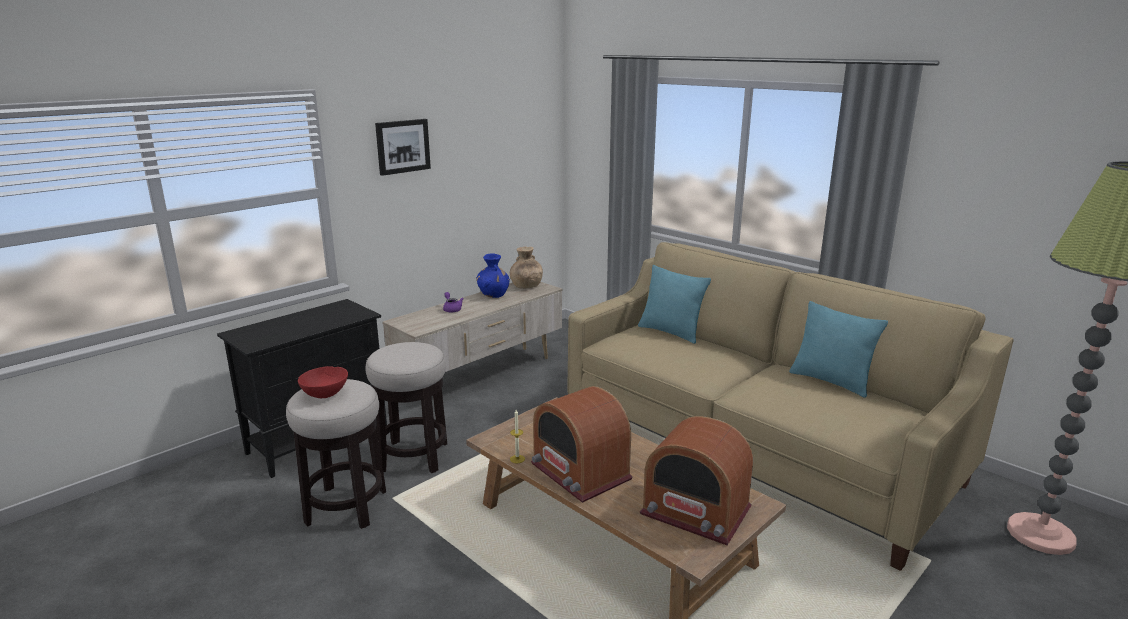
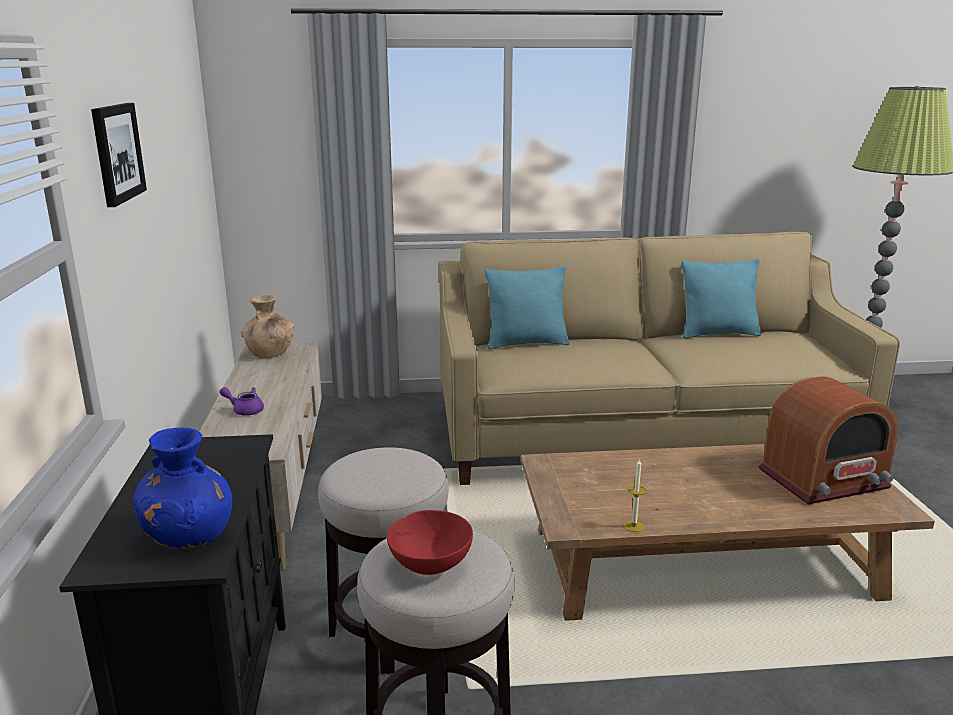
camera: 50 degrees left, 0 degrees up
blue vase [477,253,510,298] -> blue vase moved to [133,428,232,549]
radio [531,386,633,503] -> none

